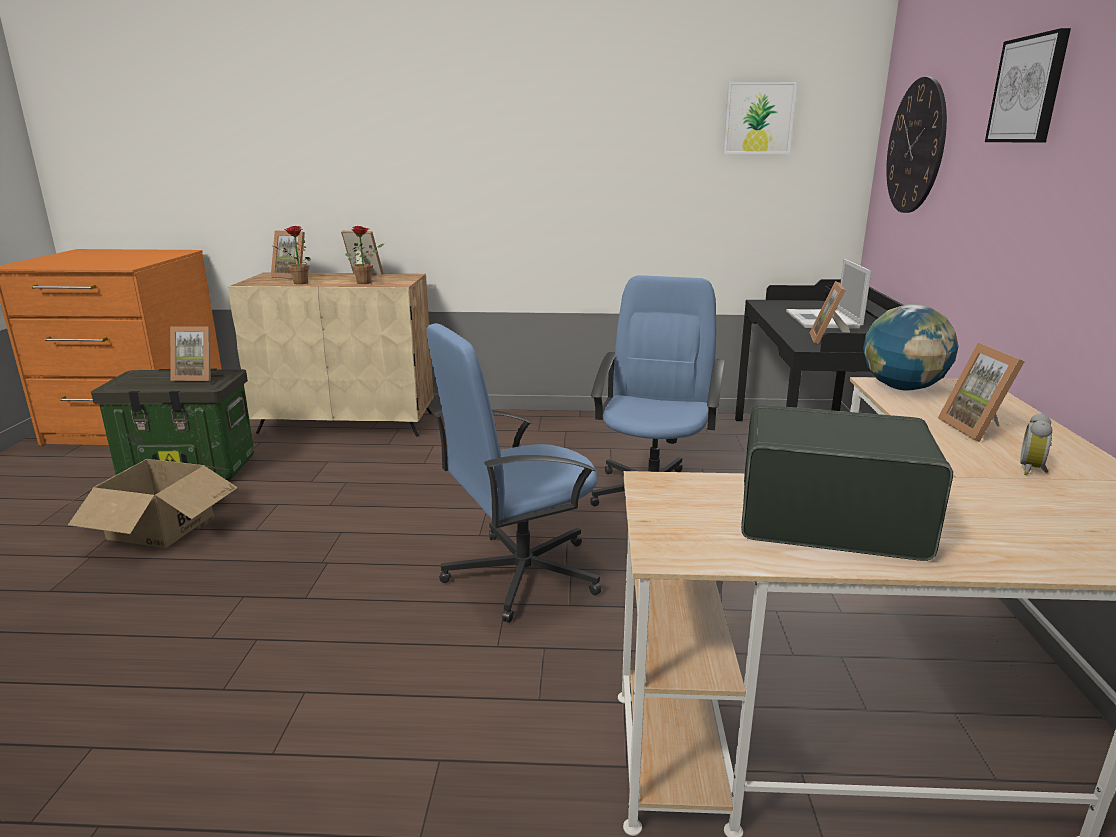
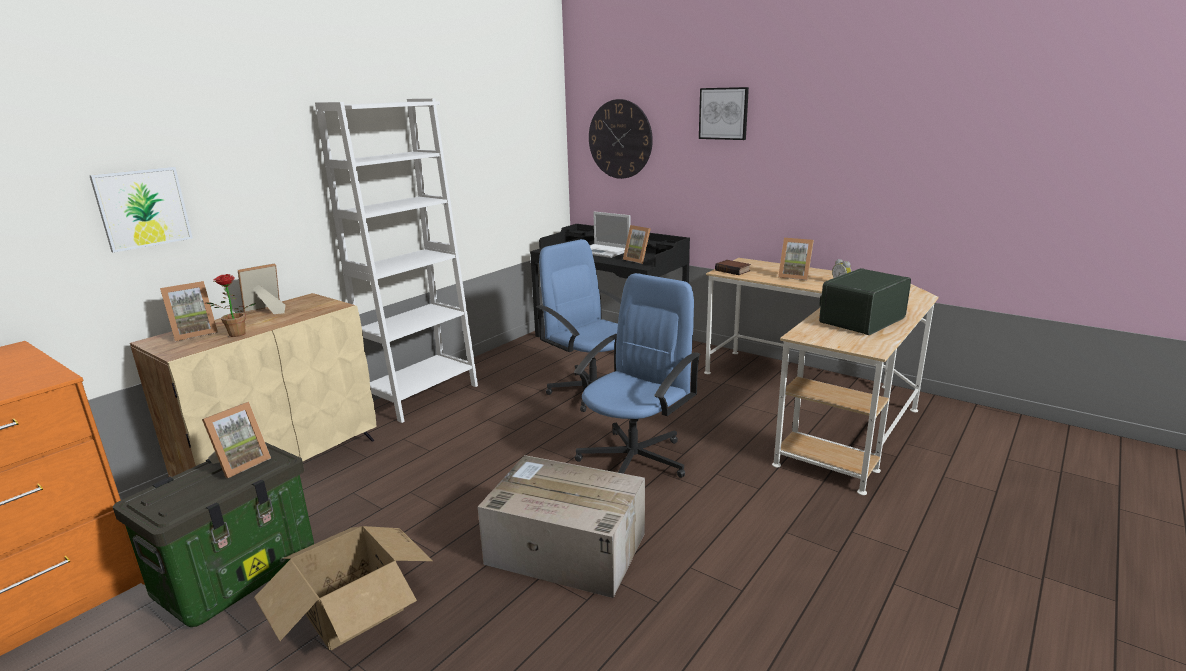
camera: 55 degrees left, 0 degrees up
potted plant [346,226,384,284] -> none
blue office chair [426,323,602,623] -> blue office chair turned 150 degrees counterclockwise [574,273,701,478]
picture [723,82,797,154] -> picture moved to [89,167,193,253]
globe [863,304,959,391] -> book [715,260,751,275]
none -> white bookcase [315,98,478,423]
none -> cardboard box [478,455,645,598]

